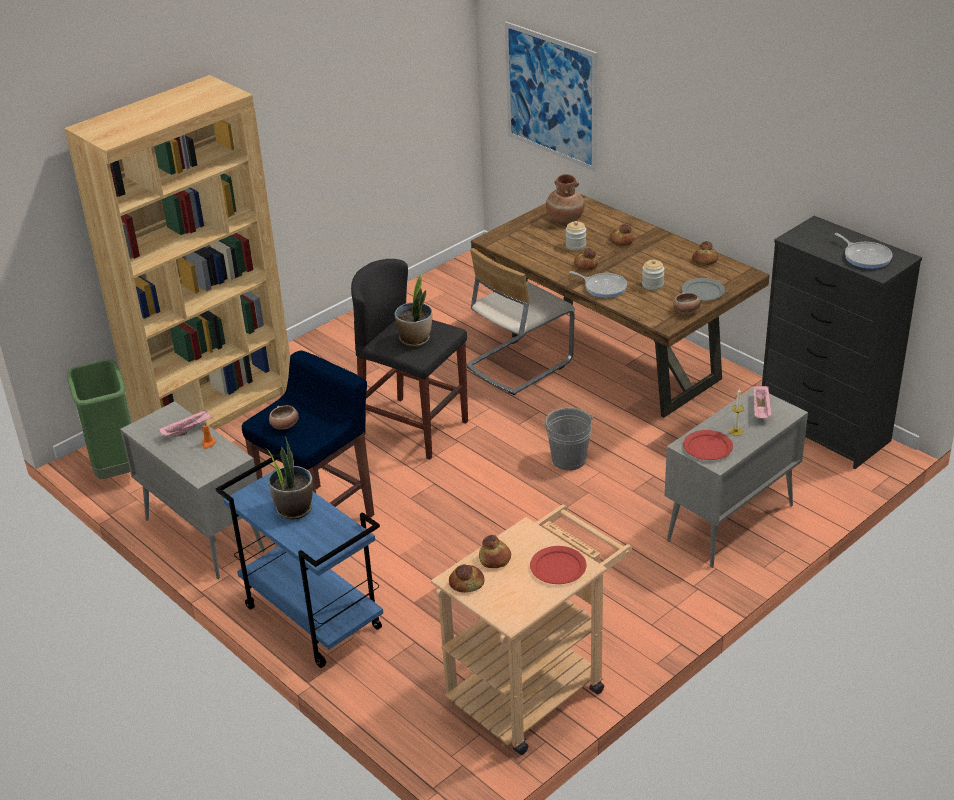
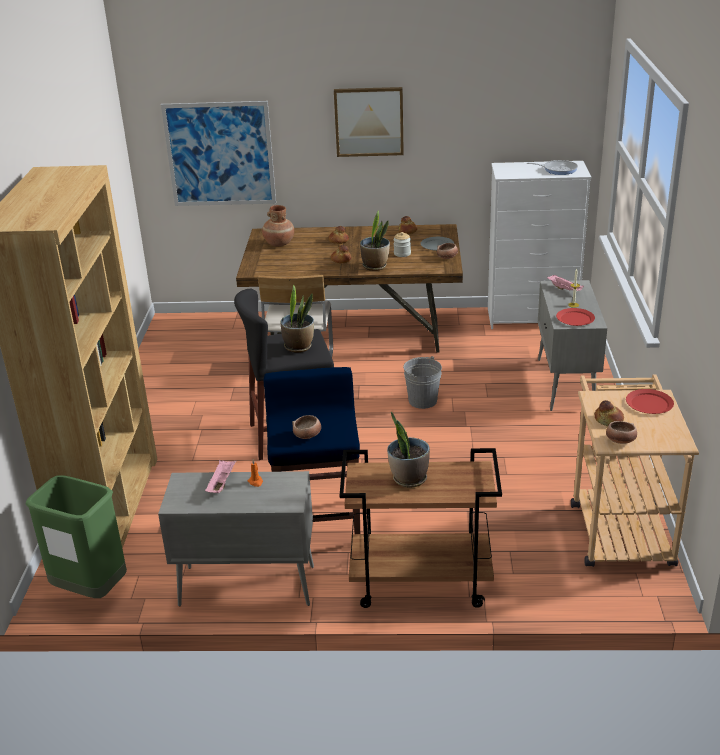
camera: 45 degrees left, 5 degrees down
blue cart [216,453,383,668] -> brown cart [339,448,502,608]
bread [449,564,484,593] -> bowl [606,421,637,444]
jar [566,221,586,251] -> none
frying pan [569,271,627,298] -> potted plant [360,210,390,271]
black dresser [762,216,922,469] -> white dresser [488,161,591,329]
none -> picture [334,87,404,157]

